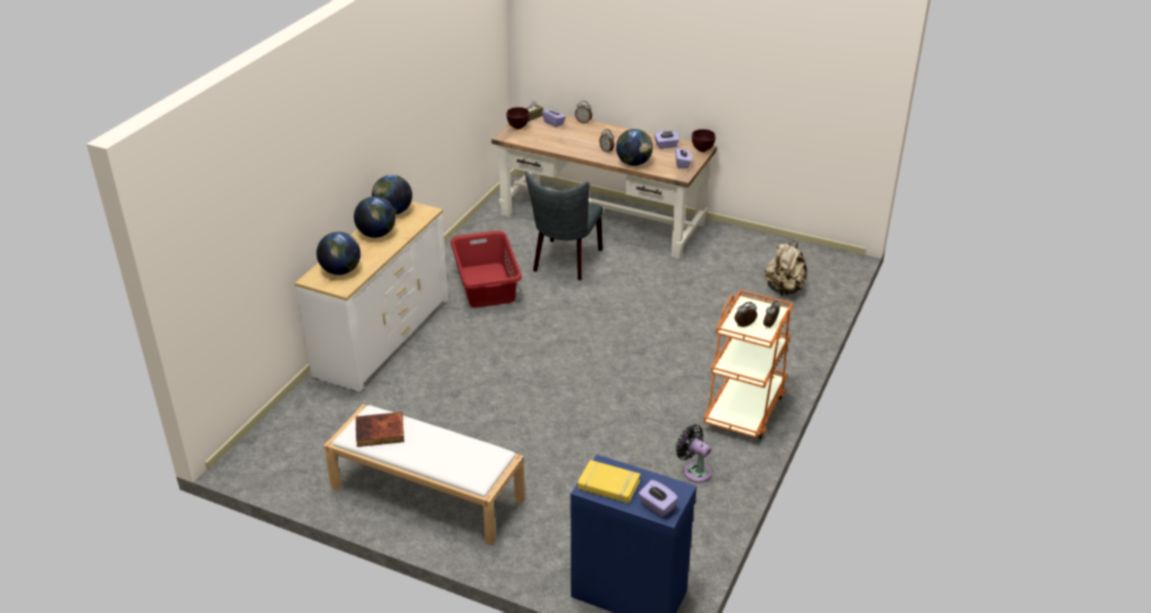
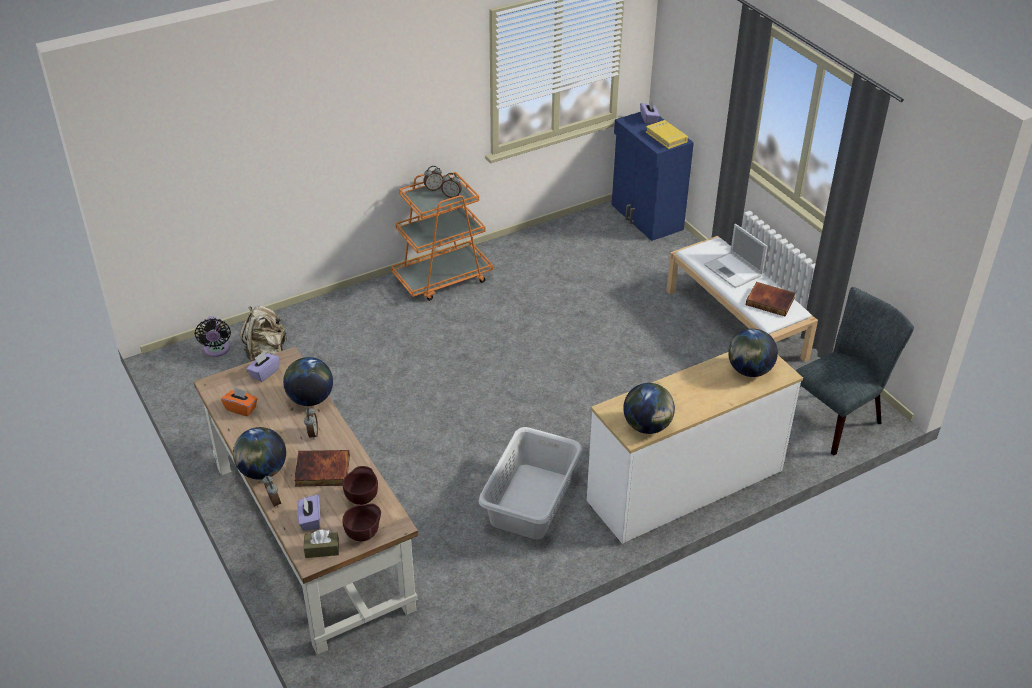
camera: 145 degrees left, 5 degrees up
globe [354,196,396,238] -> globe moved to [233,427,286,480]
red laundry basket [451,231,522,308] -> grey laundry basket [478,427,582,539]
grey chair [525,171,603,280] -> grey chair moved to [795,287,914,456]
purple tissue box [654,131,679,149] -> orange tissue box [221,387,258,416]
black fan [676,425,712,483] -> black fan moved to [195,316,231,357]
brown bowl [692,129,715,152] -> brown bowl moved to [343,466,378,505]
none -> book [294,450,350,487]
none -> laptop [704,224,768,288]

